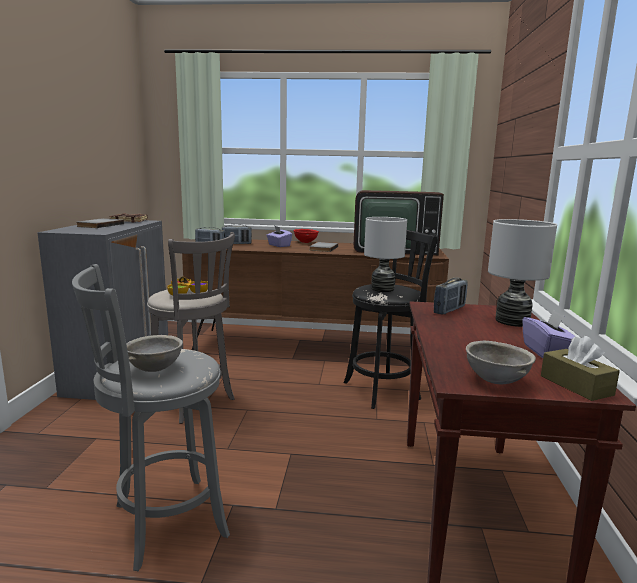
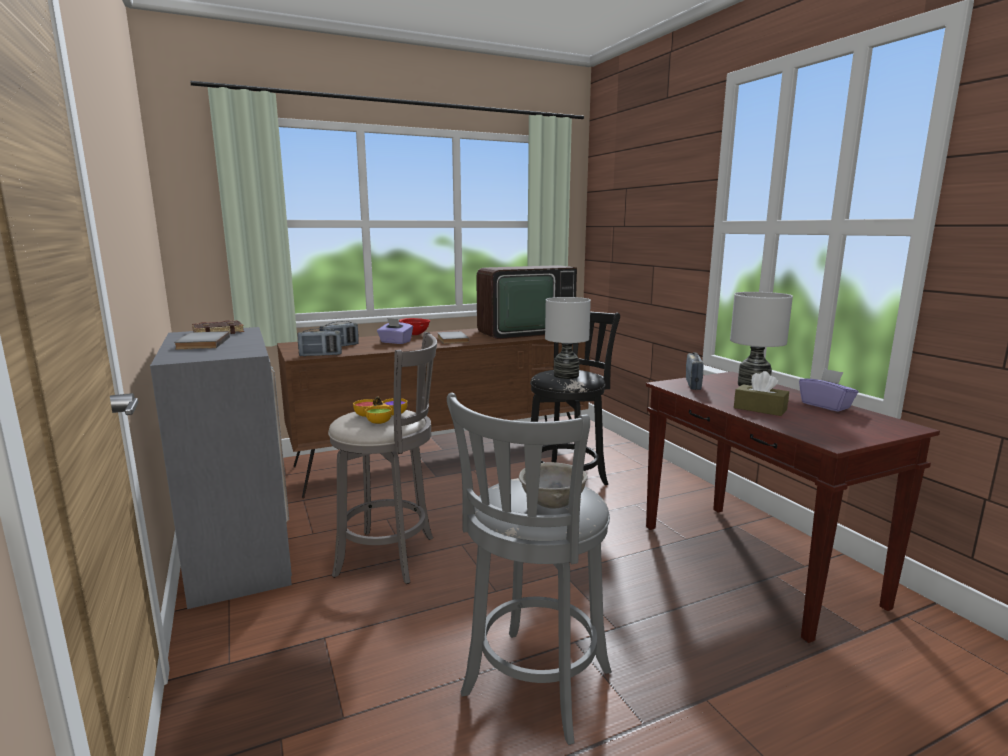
camera: 30 degrees left, 0 degrees up
grey bowl [466,341,536,384] -> none
brown tissue box [541,336,620,401] -> brown tissue box moved to [734,371,789,416]

